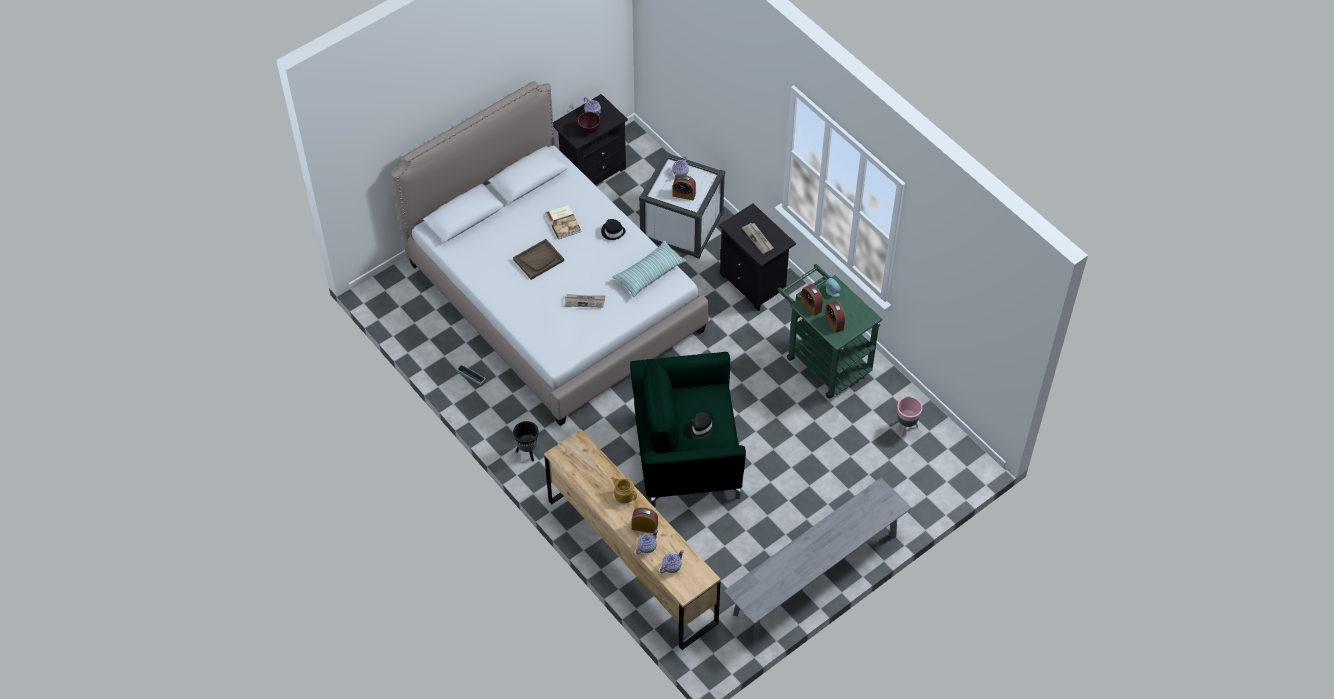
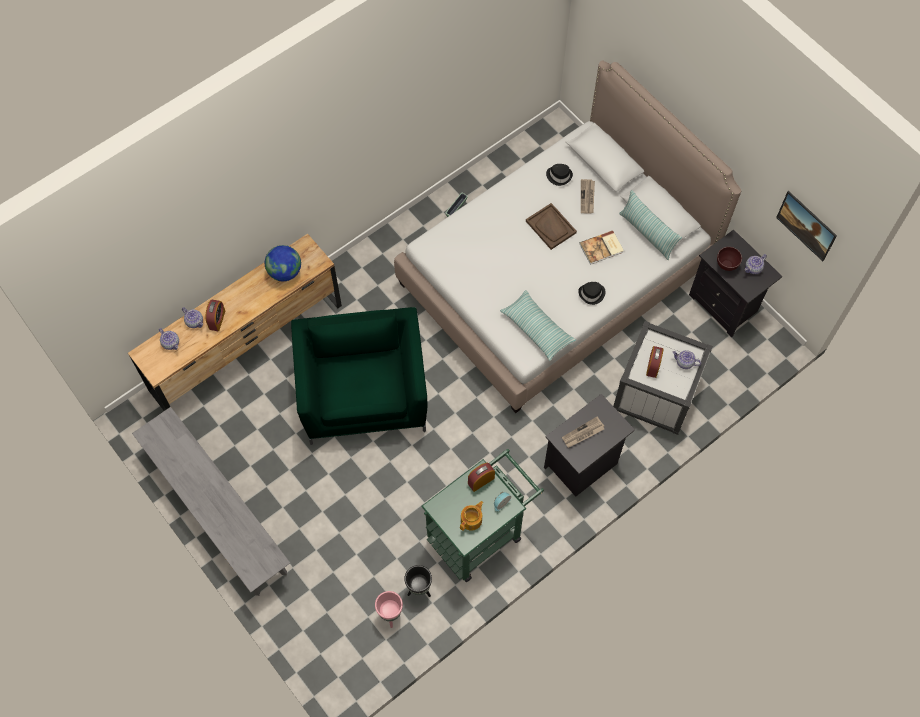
camera: 90 degrees right, 10 degrees up
black planter [513,421,539,462] -> black planter moved to [404,565,432,597]
newspaper [564,294,605,308] -> newspaper moved to [581,179,595,214]
teapot [611,477,637,504] -> teapot moved to [460,501,483,531]
black hat [689,412,715,439] -> black hat moved to [546,164,573,186]
alarm clock [825,301,845,333] -> none
none -> globe [265,245,301,281]
none -> pillow [619,190,682,260]
none -> picture [776,191,837,261]

